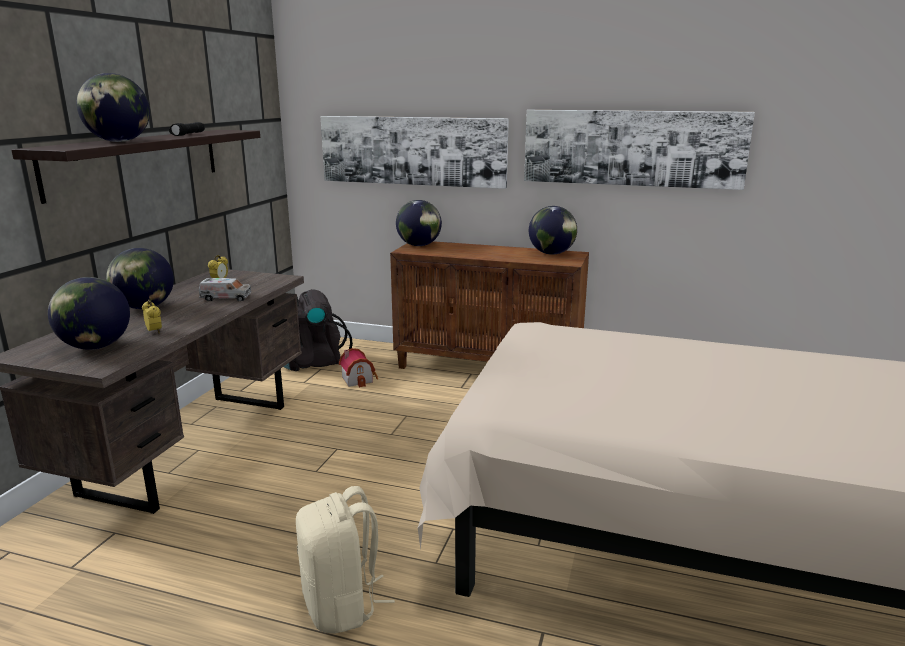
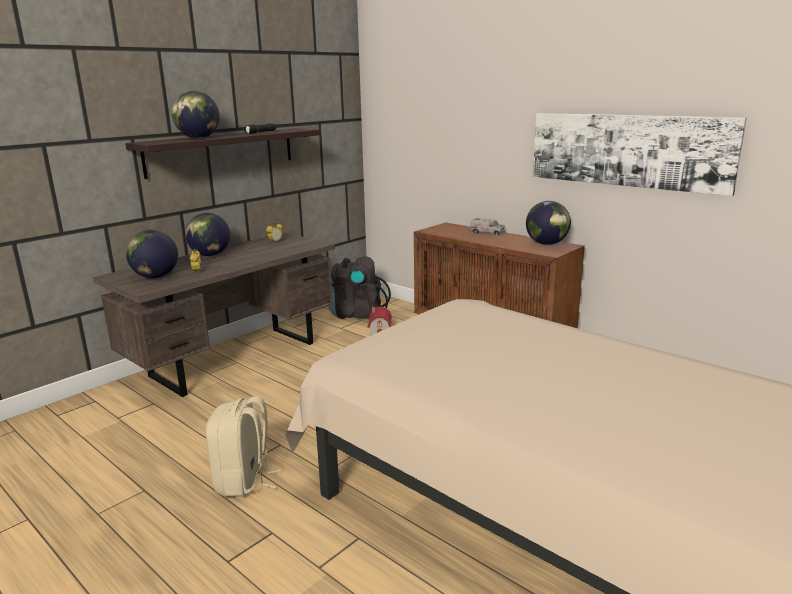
camera: 25 degrees right, 0 degrees up
toy truck [199,278,251,301] -> toy truck moved to [470,218,505,235]
picture [321,116,509,189] -> none
globe [396,200,442,246] -> none

